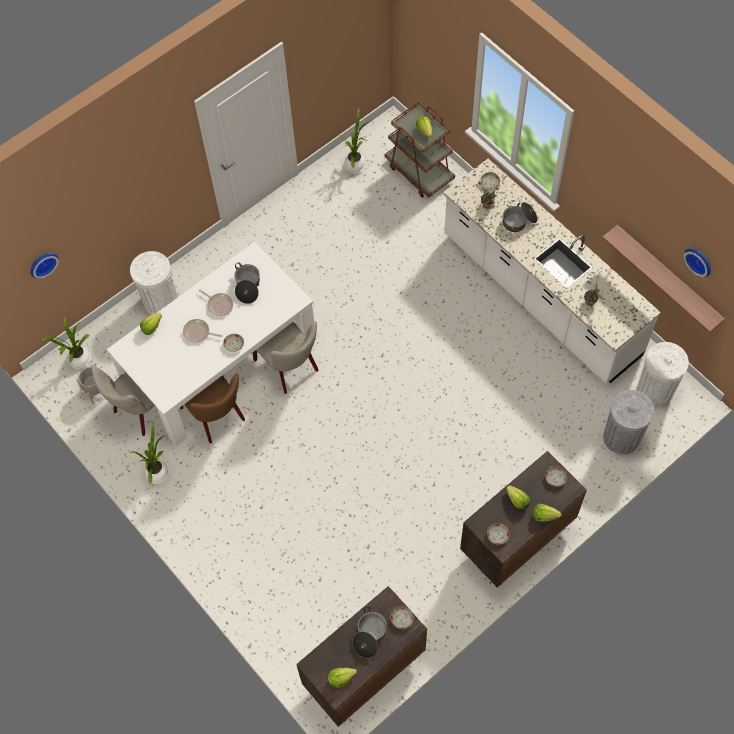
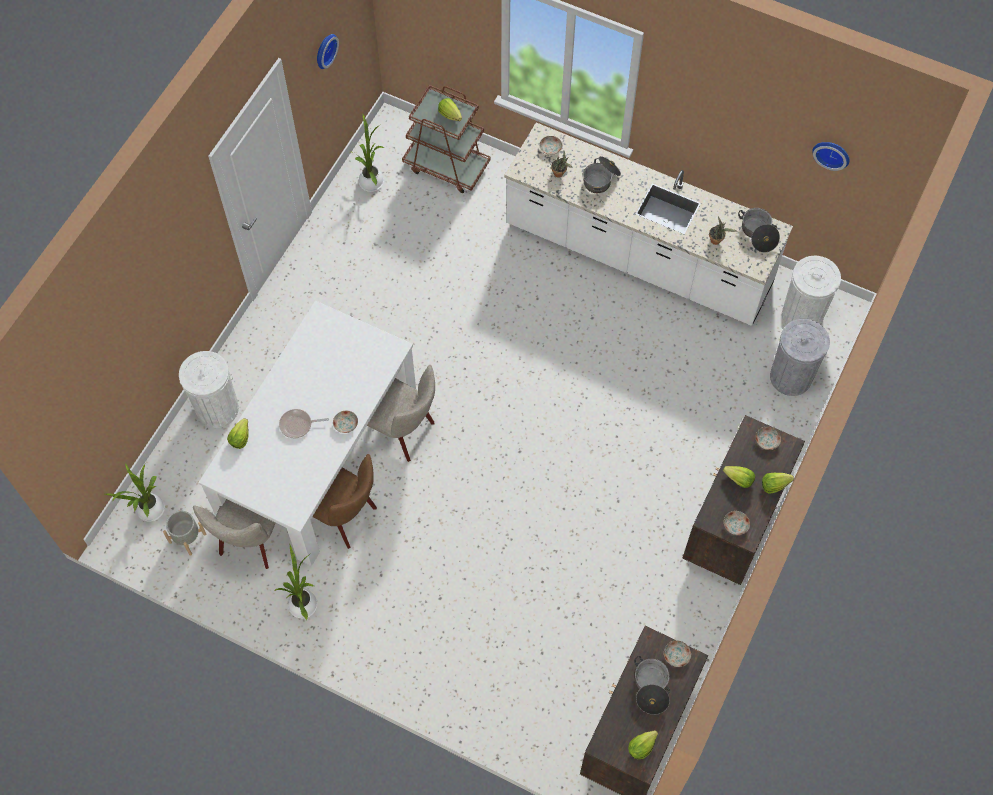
camera: 25 degrees left, 0 degrees up
wall clock [30,253,59,279] -> wall clock moved to [317,34,339,69]
frying pan [199,289,233,316] -> none
cooking pot [234,263,260,304] -> cooking pot moved to [738,208,780,253]
shelf [602,225,725,333] -> none

